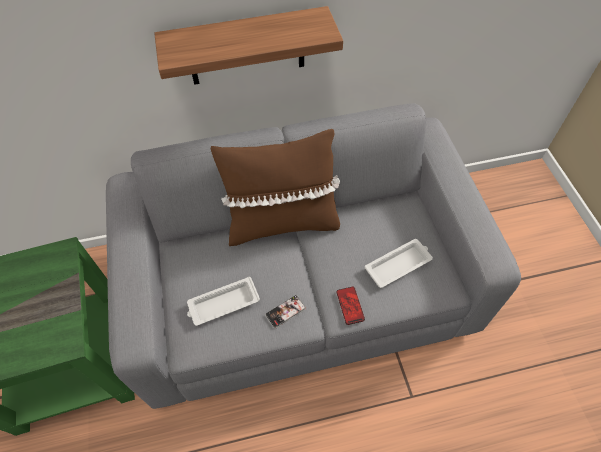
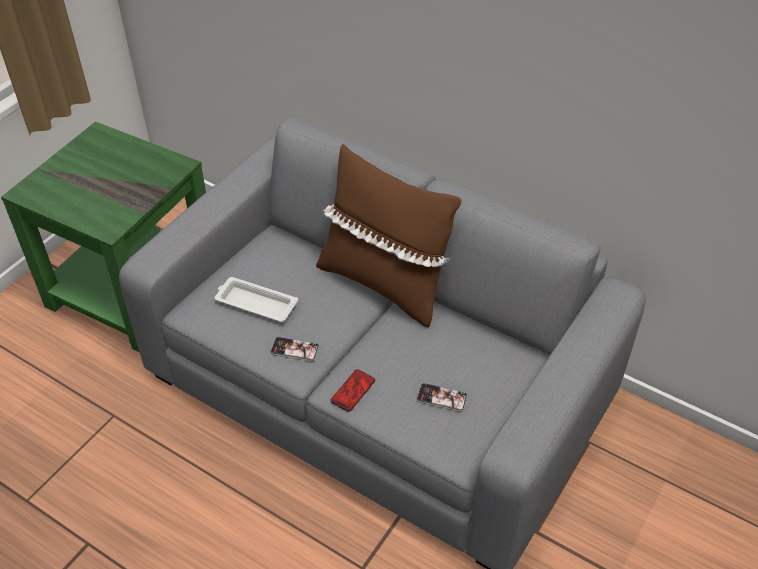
camera: 45 degrees right, 10 degrees down
shelf [154,6,343,85] -> none
white tray [365,239,433,288] -> phone [416,383,468,412]

